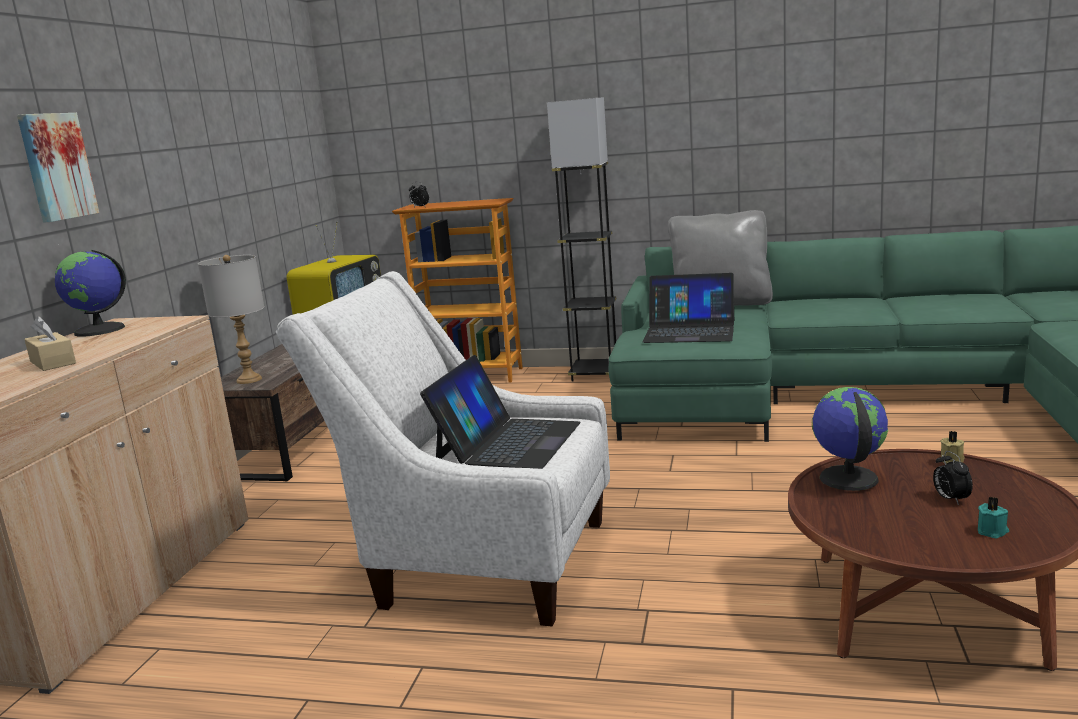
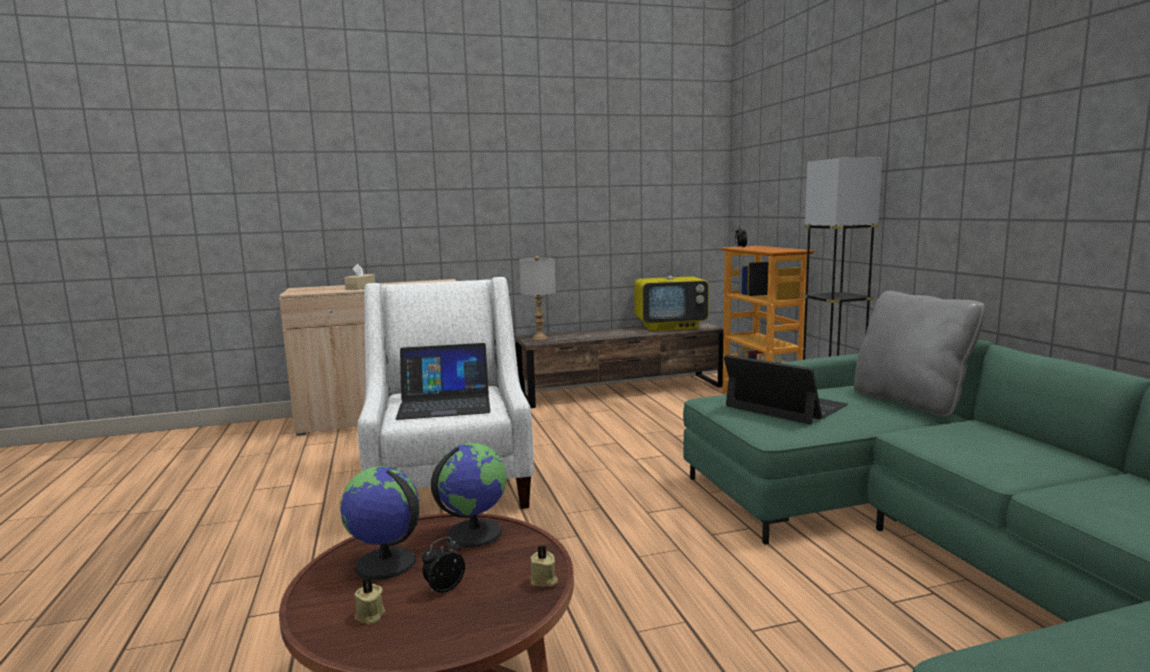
camera: 60 degrees right, 5 degrees down
picture [17,113,99,222] -> none
globe [55,250,126,337] -> globe moved to [340,466,420,580]
laptop [643,273,734,343] -> laptop turned 150 degrees clockwise [724,355,848,425]
turquoise candle [978,497,1009,539] -> beige candle [354,578,386,625]

